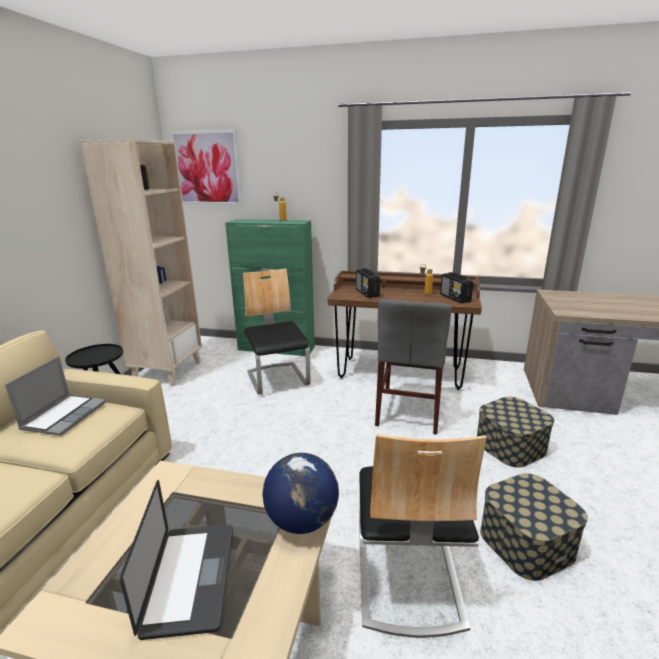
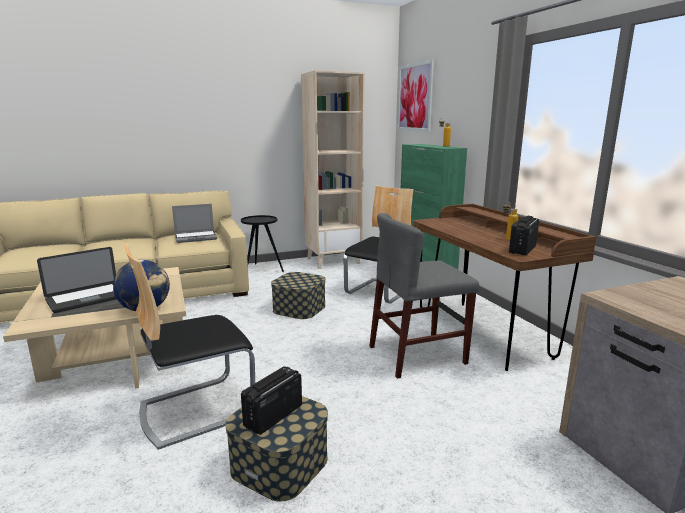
camera: 55 degrees right, 5 degrees down
radio [356,268,380,298] -> radio moved to [241,366,302,435]
storage box [477,397,554,468] -> storage box moved to [271,272,326,319]

